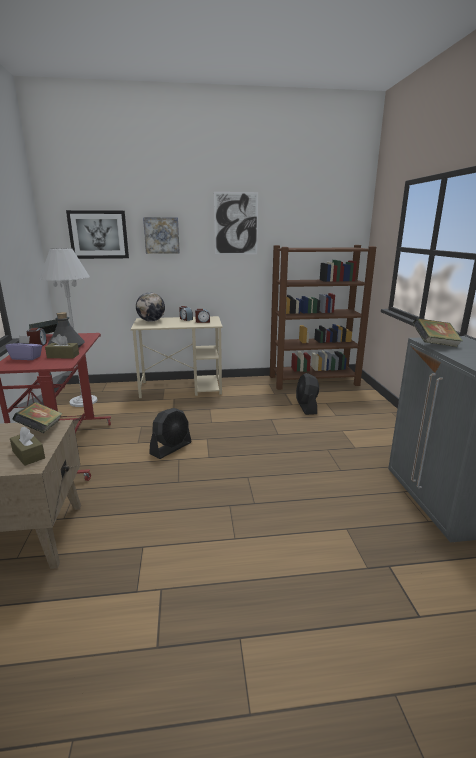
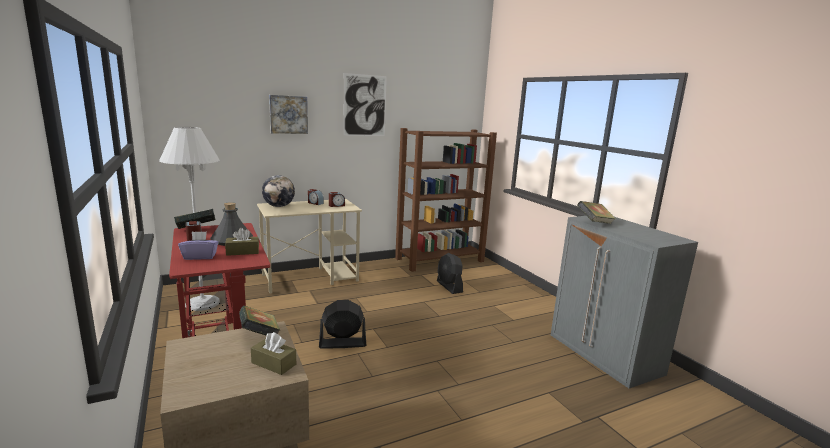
camera: 20 degrees left, 5 degrees down
picture [66,210,129,259] -> none
black fan [149,408,192,459] -> black fan turned 120 degrees counterclockwise [319,300,366,349]

